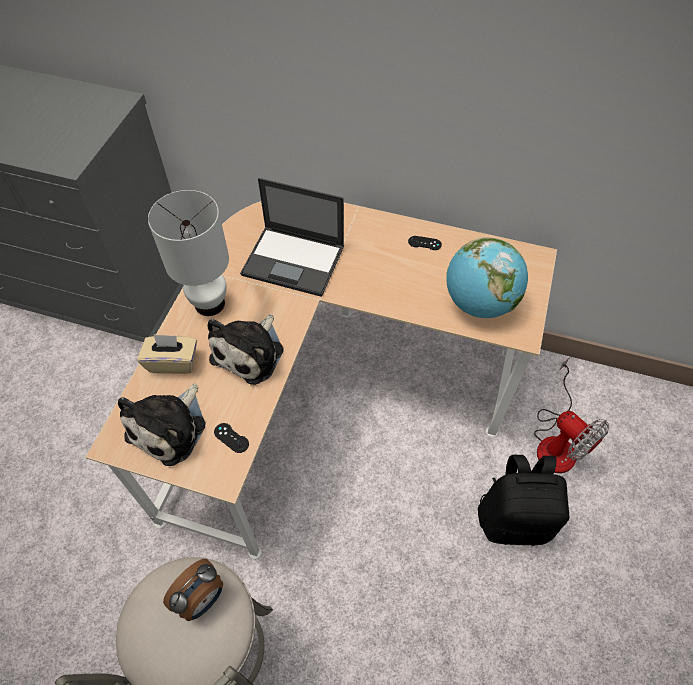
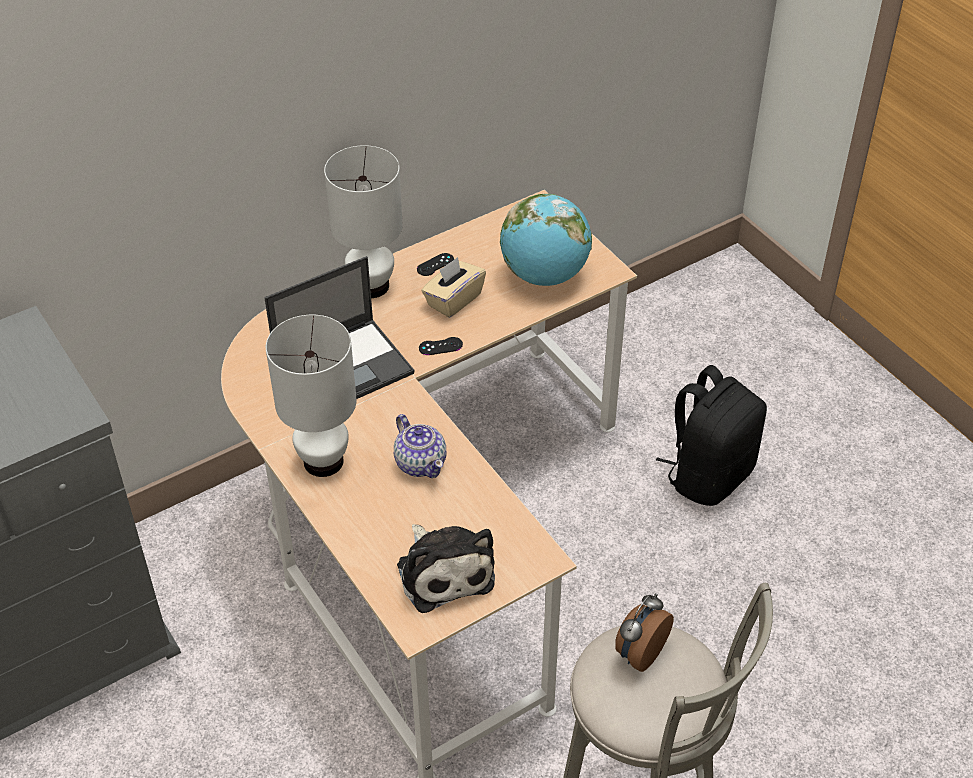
camera: 50 degrees left, 10 degrees down
beige tissue box [137,334,197,374] -> beige tissue box moved to [421,257,486,318]
alarm clock [163,559,223,621] -> alarm clock turned 135 degrees counterclockwise [615,593,674,672]
plush toy [207,314,284,385] -> teapot [394,414,446,478]
black game controller [214,423,249,453] -> black game controller moved to [419,337,463,355]
fan [534,357,609,473] -> none
none -> white table lamp [324,145,403,298]

